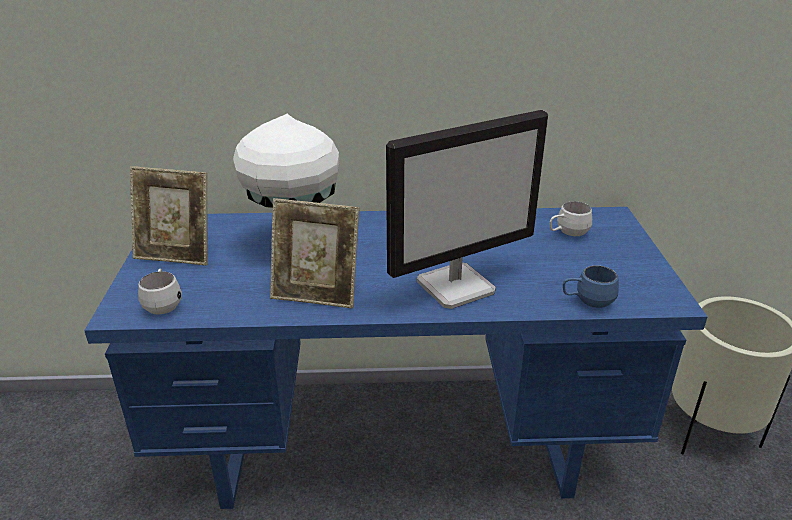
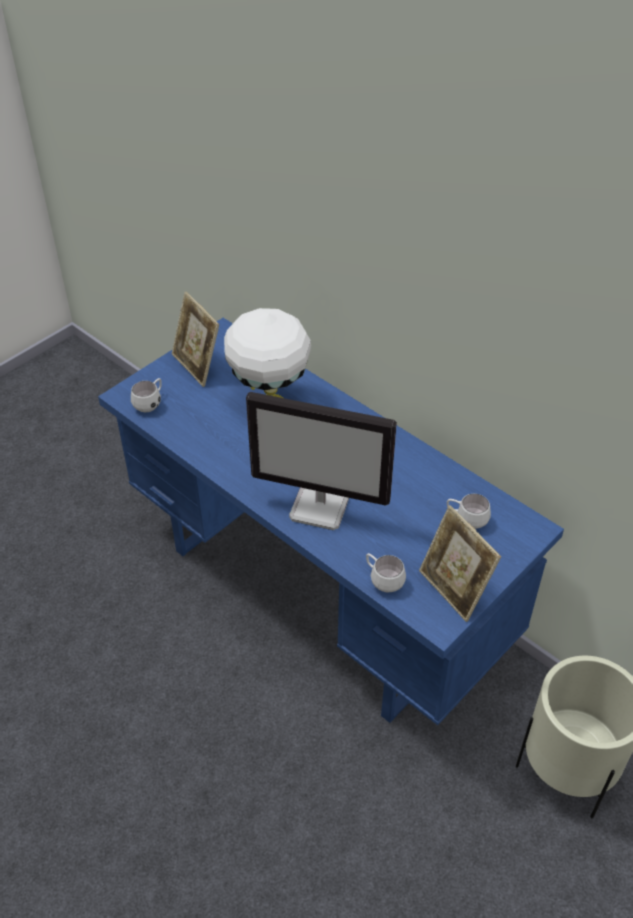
camera: 45 degrees right, 15 degrees up
picture frame [270,198,360,308] -> picture frame moved to [419,505,501,622]
blue mug [563,265,619,308] -> white mug [366,553,406,593]

